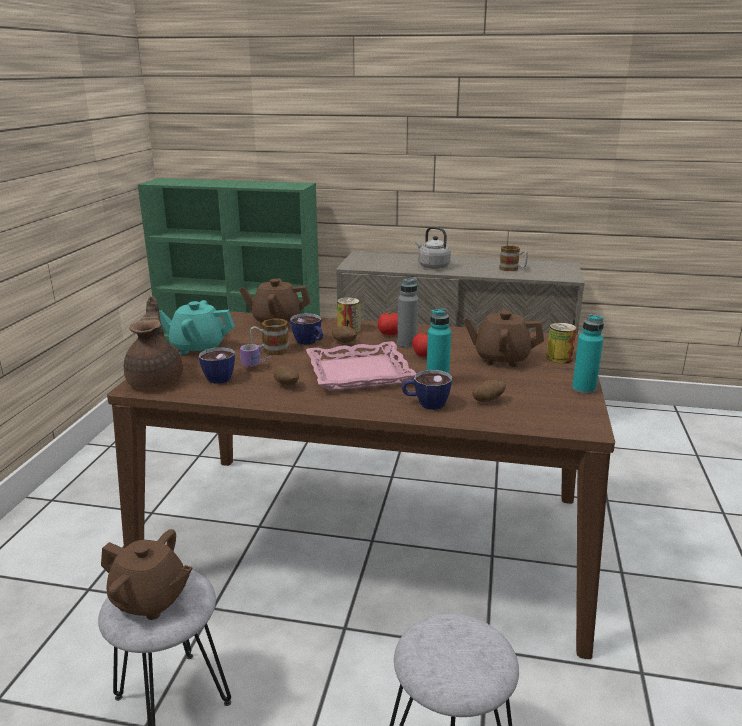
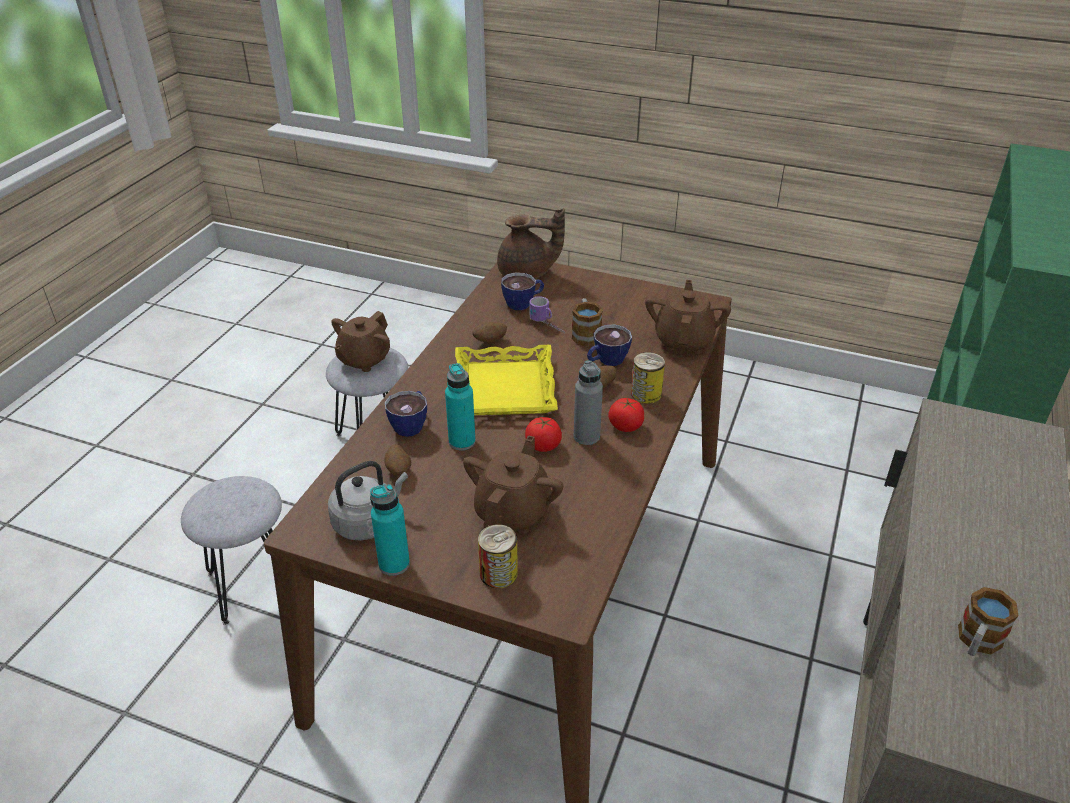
camera: 100 degrees right, 15 degrees up
turquoise teapot [159,300,235,354] -> none
pink tray [306,341,416,391] -> yellow tray [455,345,558,415]
grey kettle [416,227,451,269] -> grey kettle moved to [328,461,408,541]

